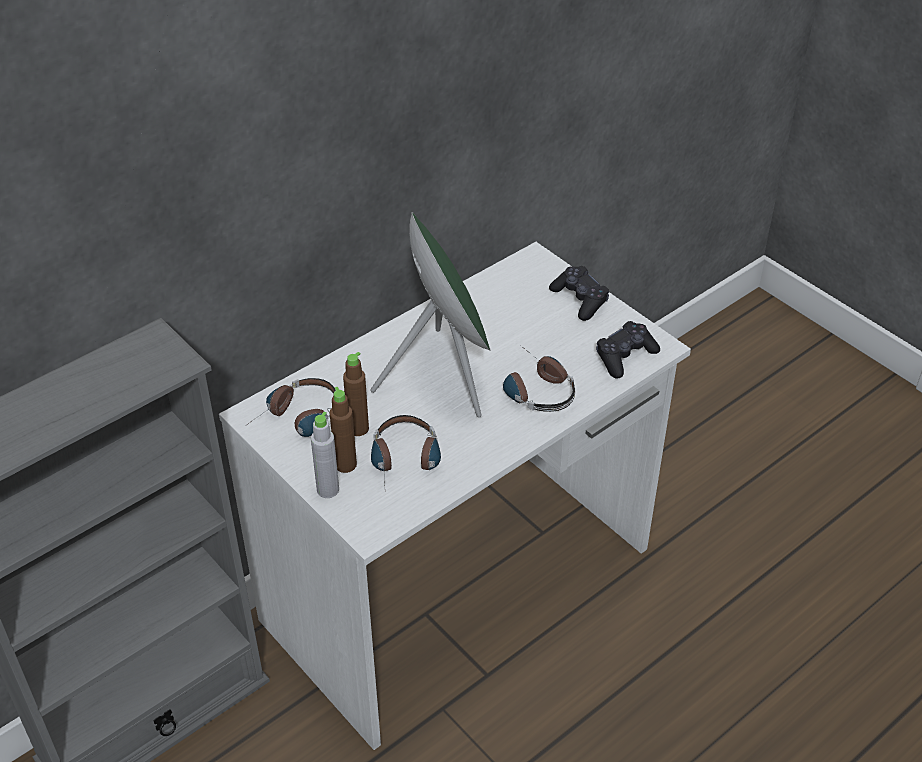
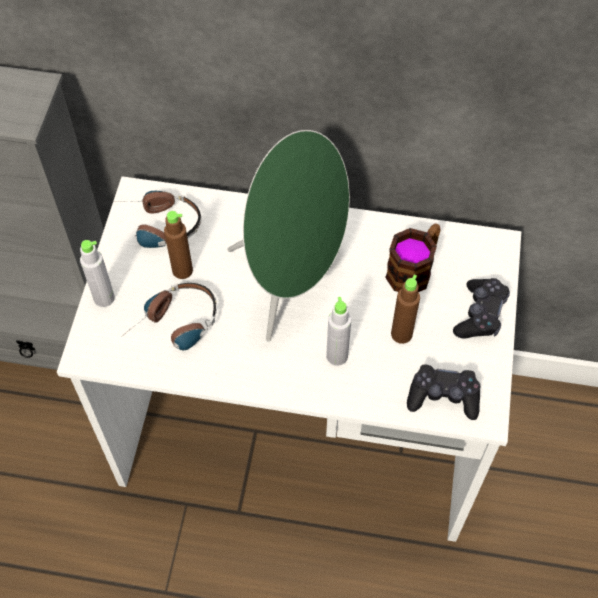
camera: 50 degrees right, 15 degrees up
brown bottle [330,387,357,473] -> brown bottle moved to [391,275,420,344]
headphones [503,346,575,412] -> grey bottle [326,297,351,366]
none -> mug [385,223,441,292]

